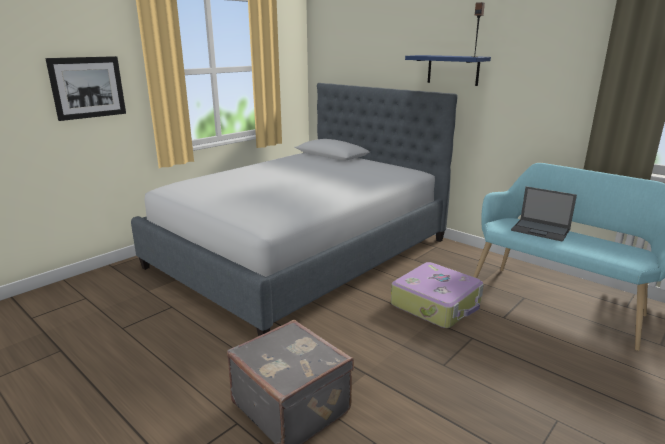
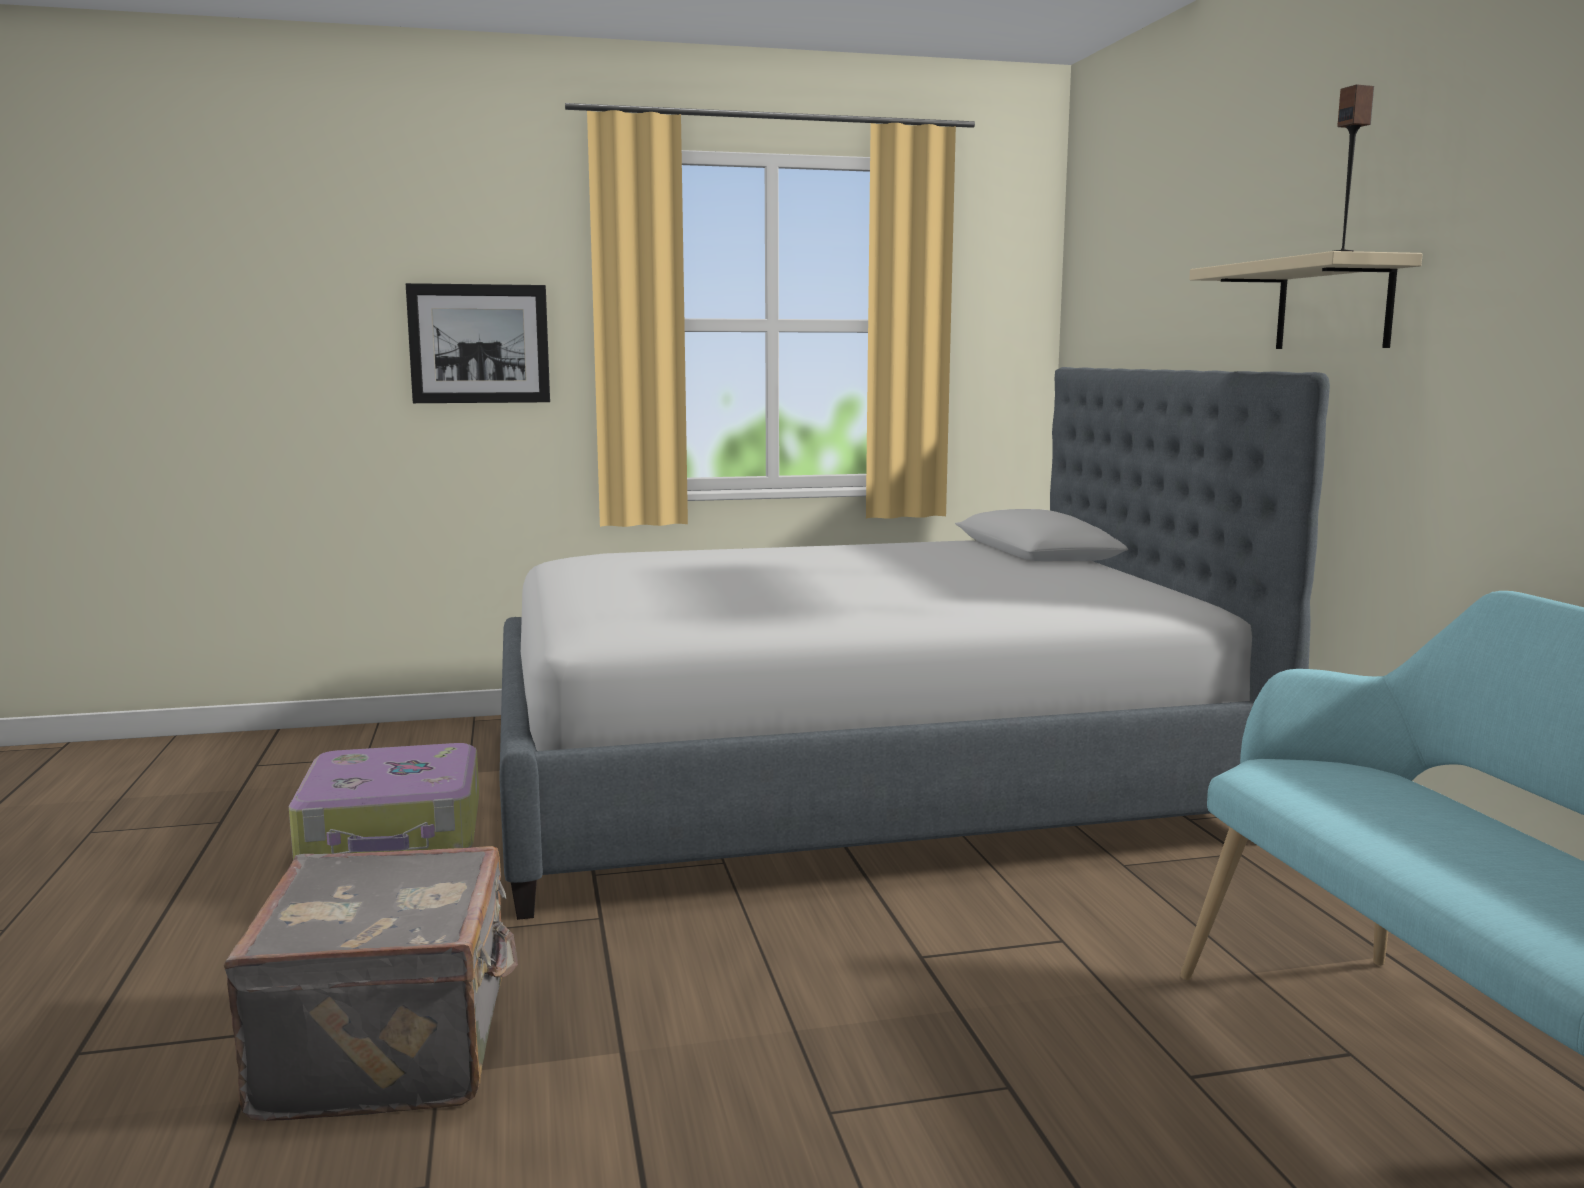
camera: 35 degrees right, 10 degrees down
suitcase [391,262,484,328] -> suitcase moved to [289,743,479,859]
blue shelf [405,55,491,86] -> beige shelf [1189,251,1423,349]
laptop [511,186,577,242] -> none

